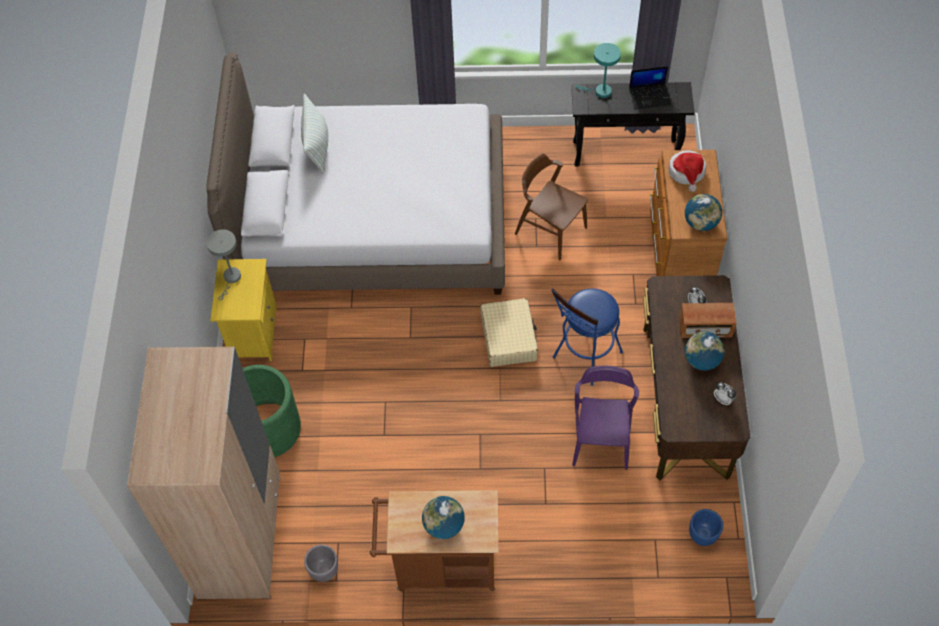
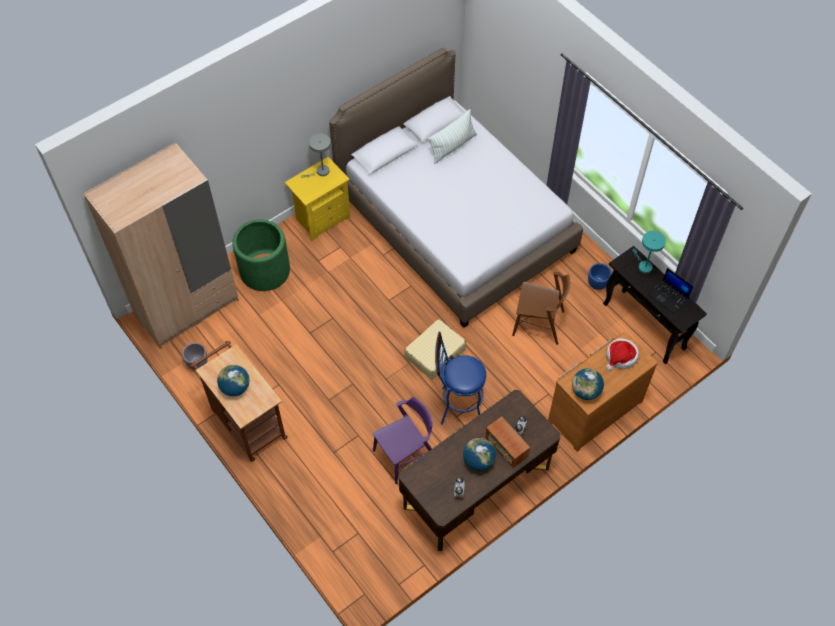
camera: 50 degrees right, 0 degrees up
brown chair [515,154,588,261] -> brown chair turned 105 degrees clockwise [512,272,570,345]
blue planter [689,509,723,546] -> blue planter moved to [588,263,612,290]

